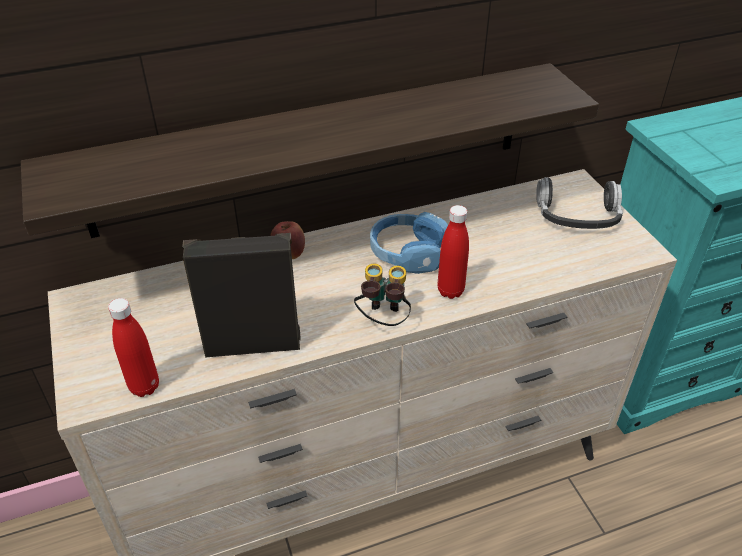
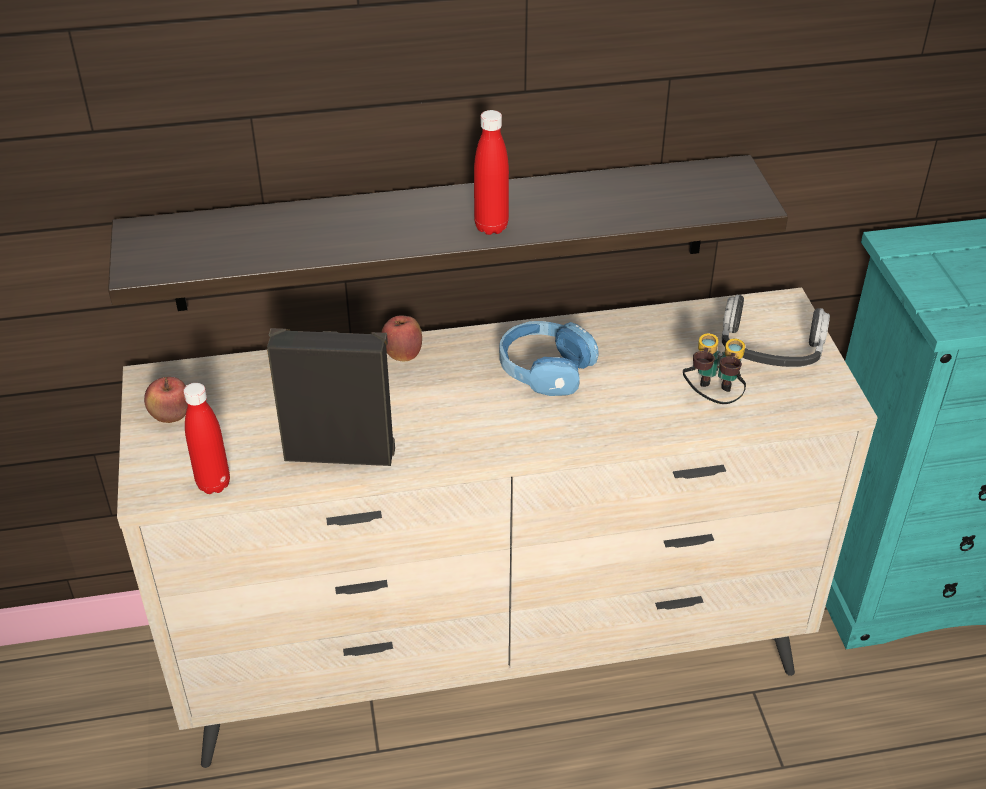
camera: 10 degrees right, 0 degrees up
binoculars [354,264,411,326] -> binoculars moved to [683,333,746,404]
red bottle [437,205,469,299] -> red bottle moved to [474,110,509,235]
none -> apple [144,377,188,423]

